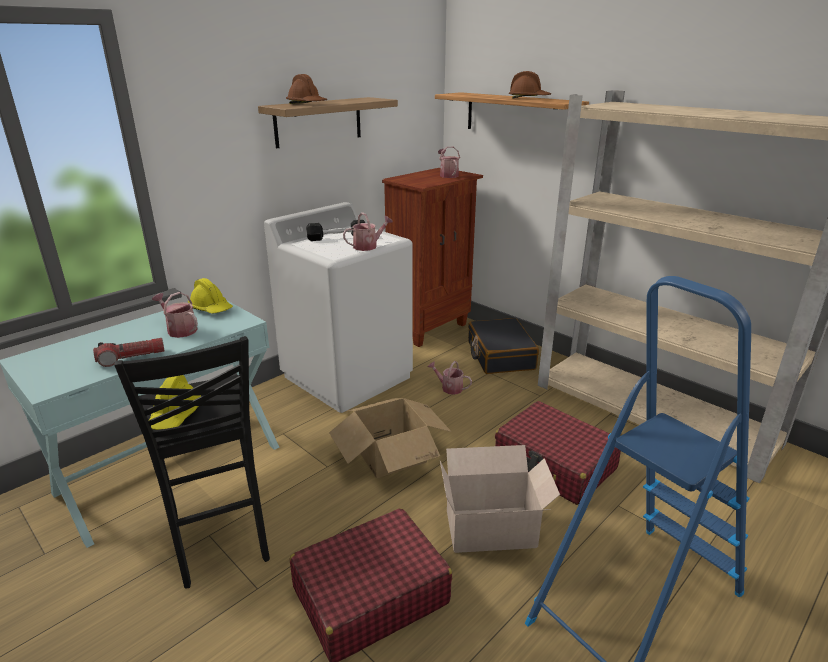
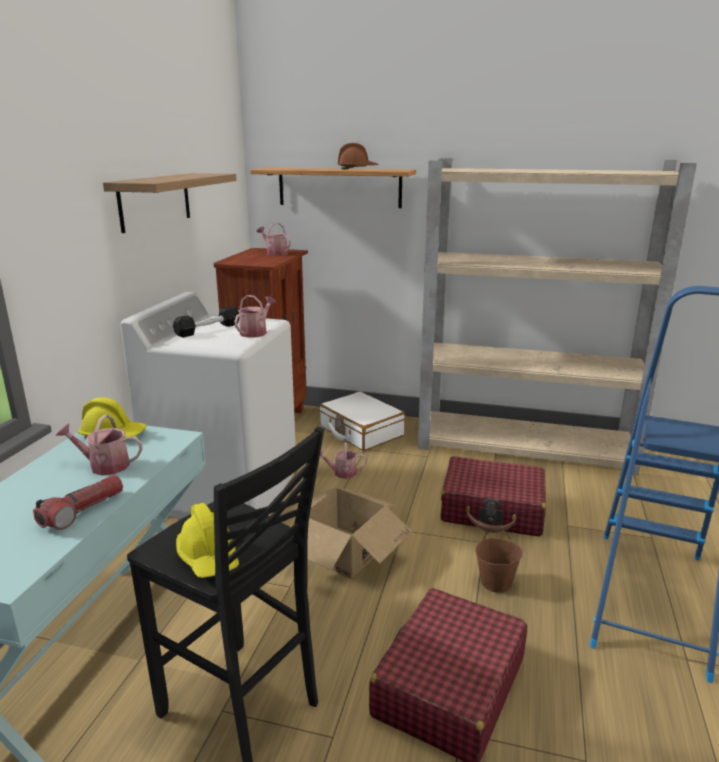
camera: 30 degrees left, 5 degrees down
brown hard hat [286,74,327,104] -> none
cardboard box [440,445,560,553] -> brown bucket [475,527,523,593]
black suitcase [468,318,539,374] -> white suitcase [319,391,406,451]

